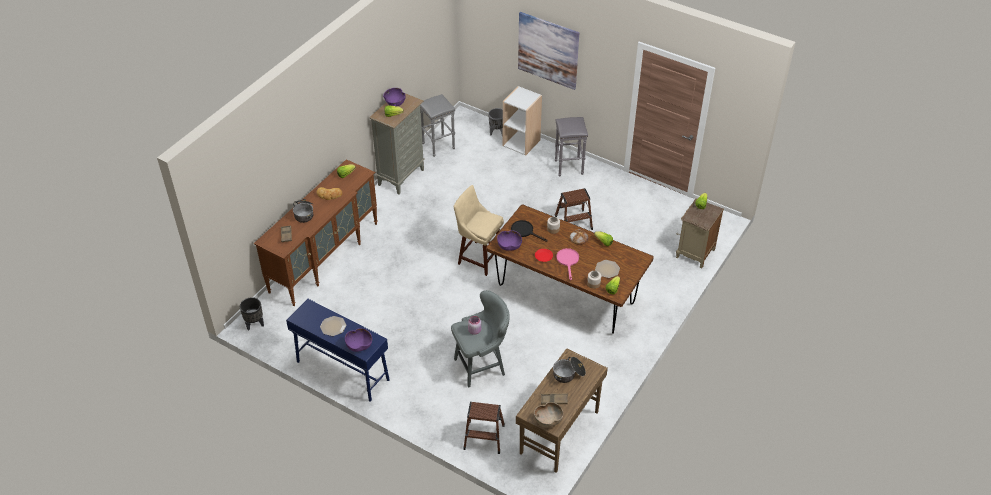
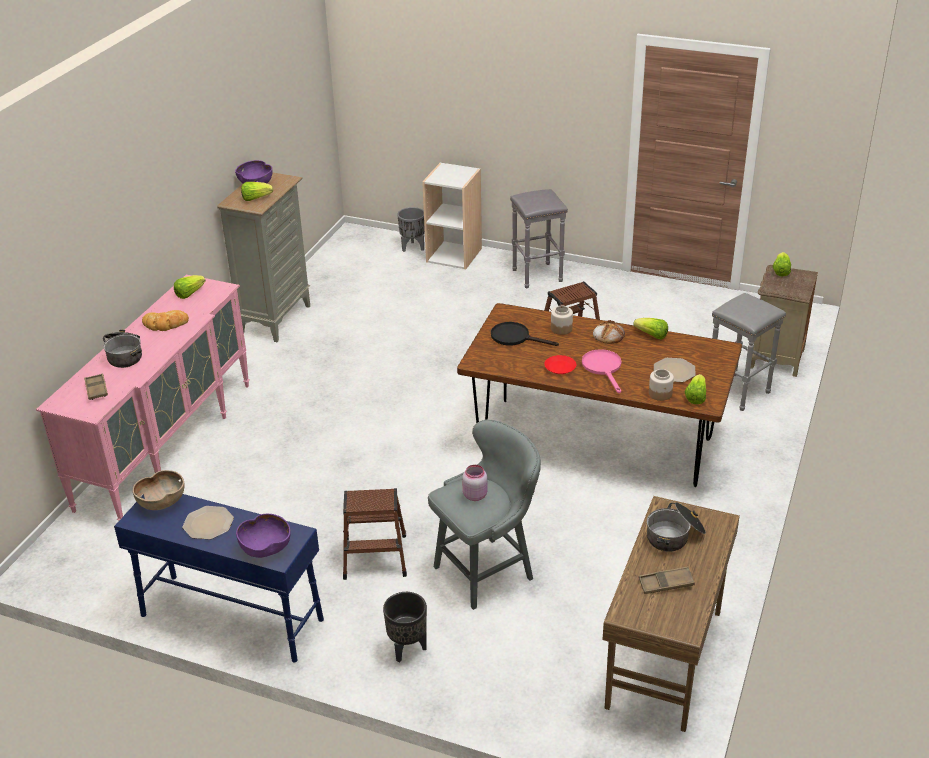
camera: 10 degrees left, 10 degrees down
black planter [240,297,264,330] -> black planter moved to [383,592,427,662]
brown cabinet [254,159,377,306] -> pink cabinet [36,275,250,520]
grey stool [420,94,455,157] -> grey stool moved to [712,293,786,411]
beige chair [454,185,504,276] -> none
brown step ladder [463,401,505,454] -> brown step ladder moved to [343,488,407,580]
purple bowl [497,230,522,251] -> none
picture [518,12,579,90] -> none
brown bowl [534,402,563,427] -> brown bowl moved to [133,470,185,510]

